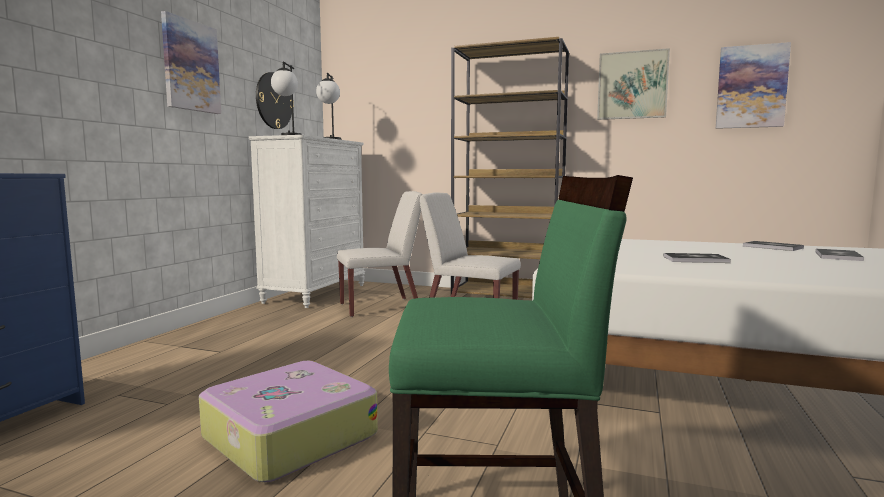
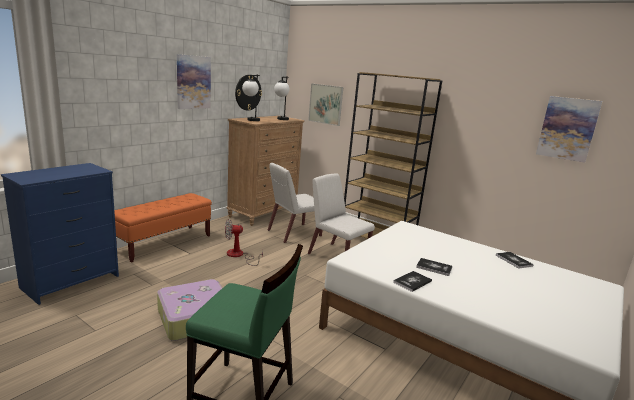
camera: 15 degrees right, 10 degrees up
white dresser [249,135,365,308] -> brown dresser [227,116,304,226]
white chair [337,191,423,317] -> white chair turned 150 degrees clockwise [268,163,322,243]
picture [597,48,670,120] -> picture moved to [308,83,343,126]
book [816,249,864,261] -> book moved to [393,271,432,292]
none -> orange bench [114,193,212,262]
none -> fan [225,219,263,266]

